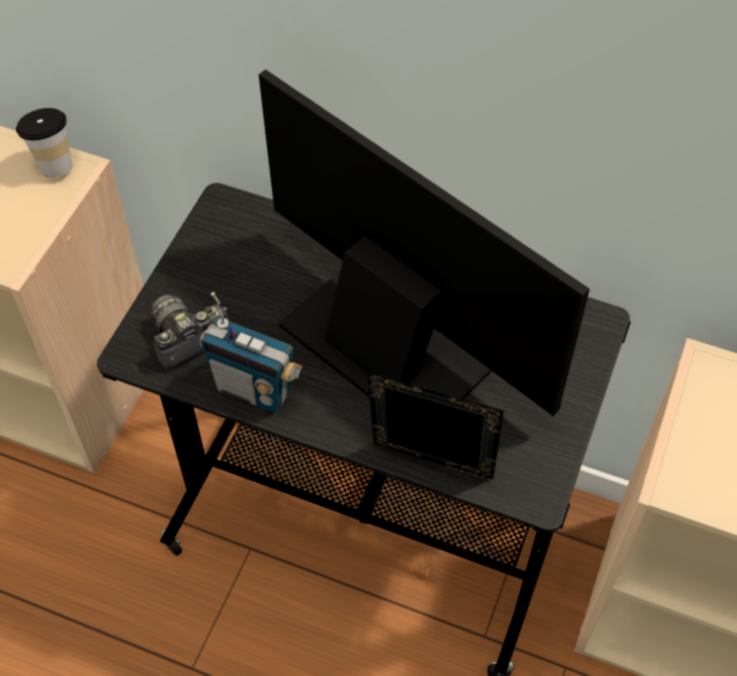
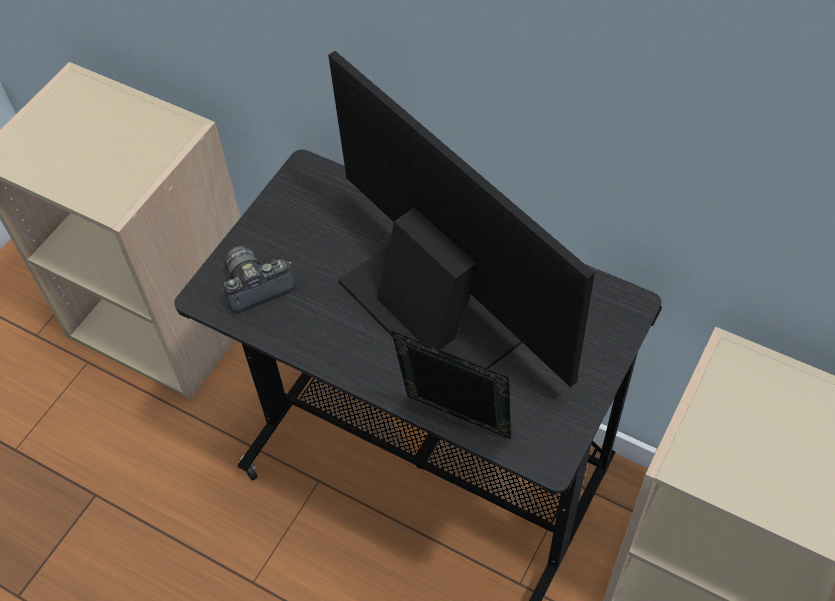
camera: 10 degrees right, 0 degrees up
cup [16,108,73,178] -> none
radio [199,292,302,412] -> none

